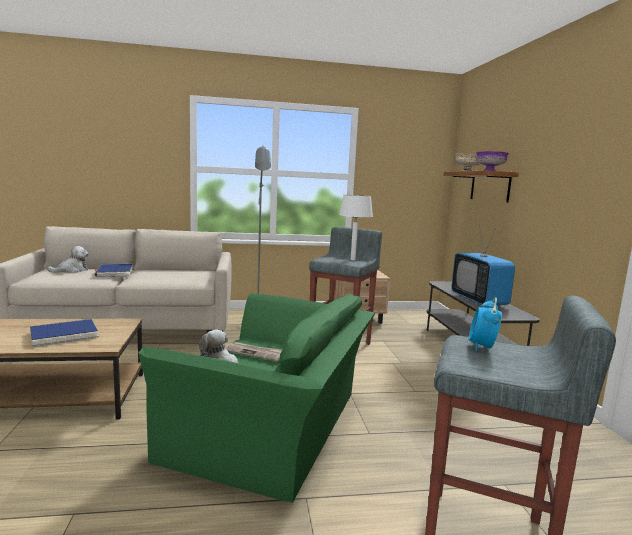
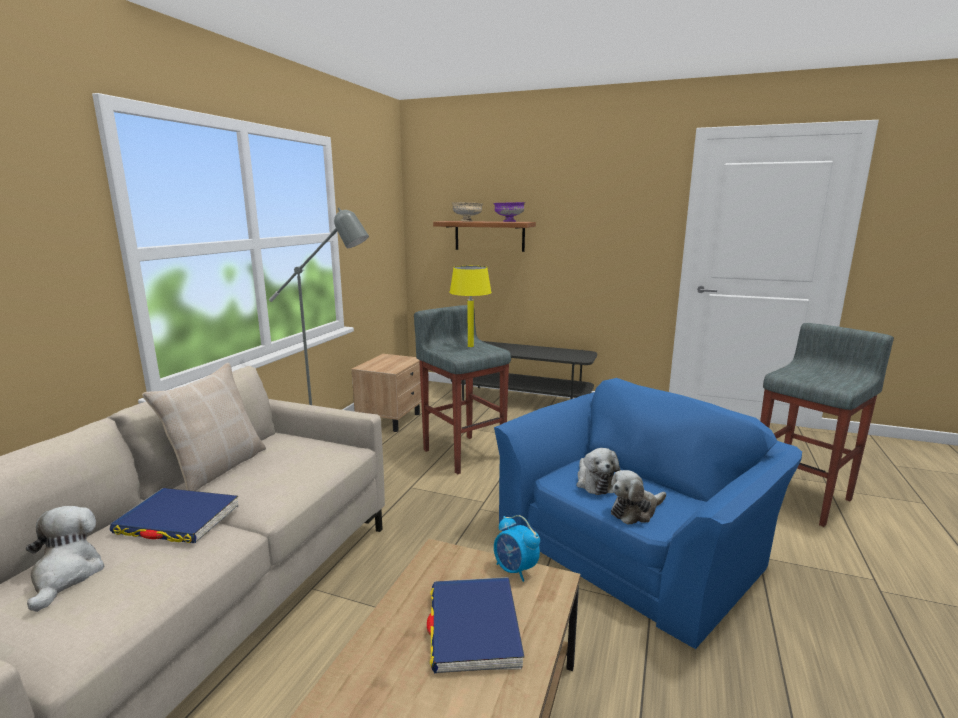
camera: 60 degrees left, 5 degrees up
green armchair [138,293,375,502] -> blue armchair [494,378,802,649]
newspaper [225,342,282,361] -> plush toy [577,448,620,495]
white table lamp [339,195,373,260] -> yellow table lamp [449,266,492,347]
television [451,225,515,306] -> none
alarm clock [469,297,502,352] -> alarm clock moved to [494,515,540,582]
none -> beige pillow [142,363,266,491]

